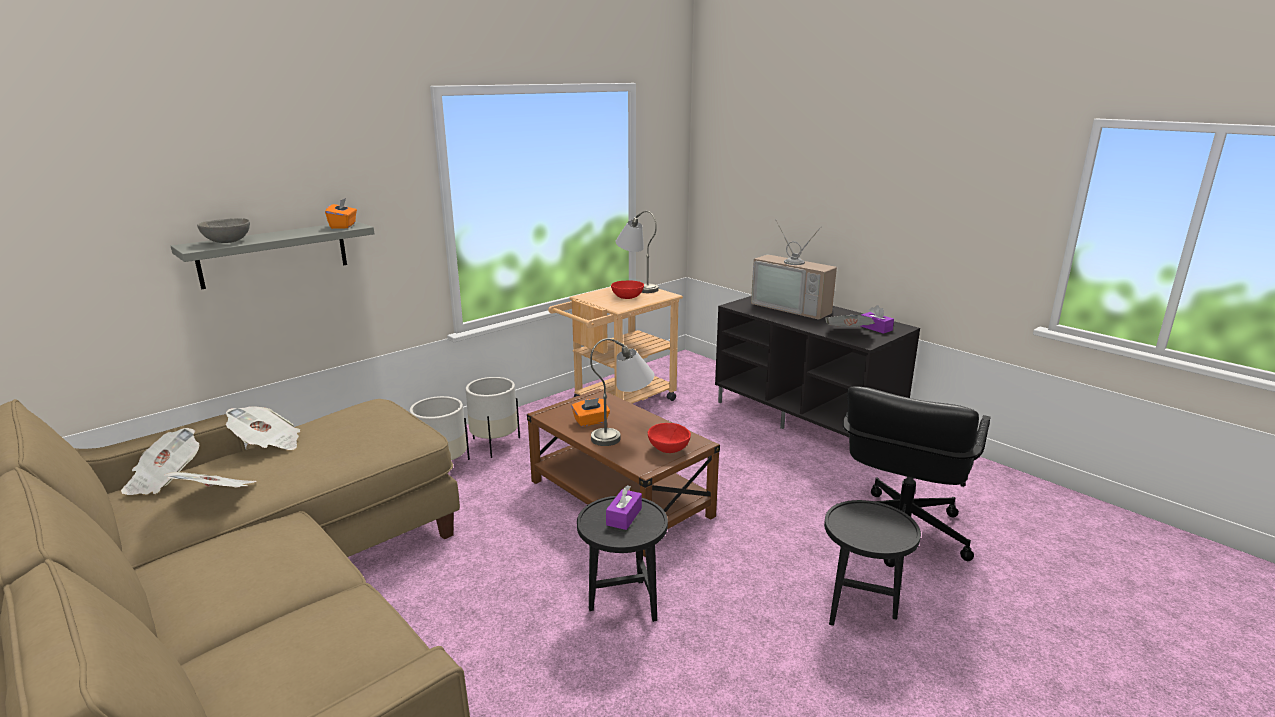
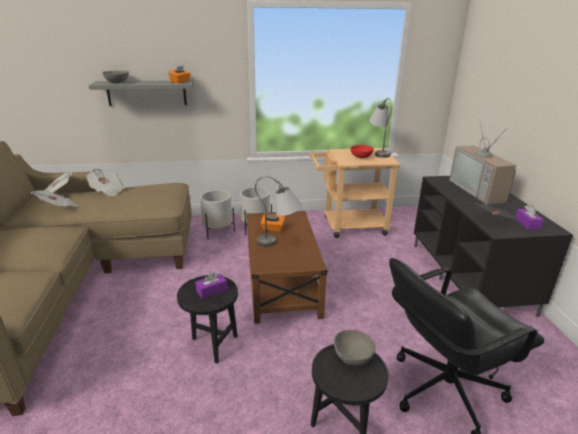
camera: 35 degrees right, 5 degrees up
red bowl [648,423,691,453] -> none
none -> grey bowl [334,330,376,366]

